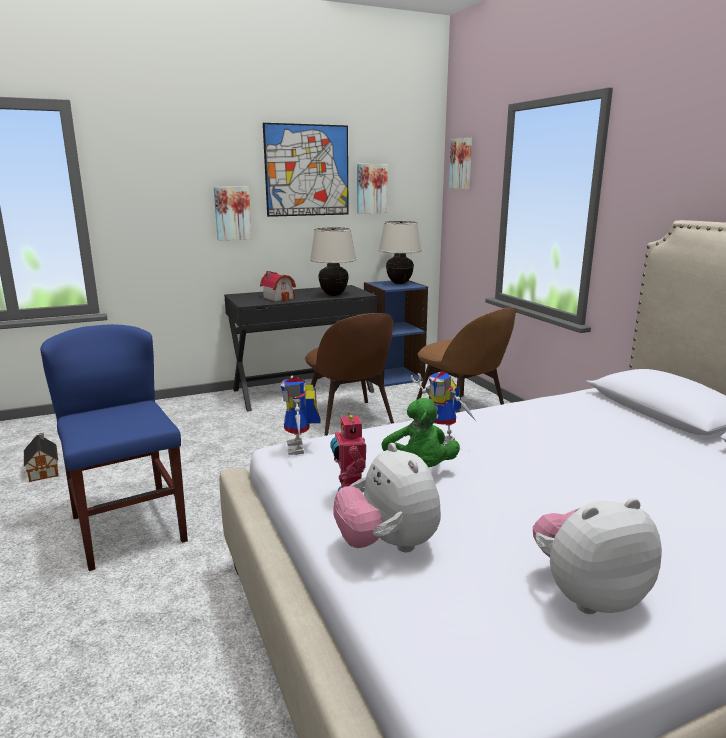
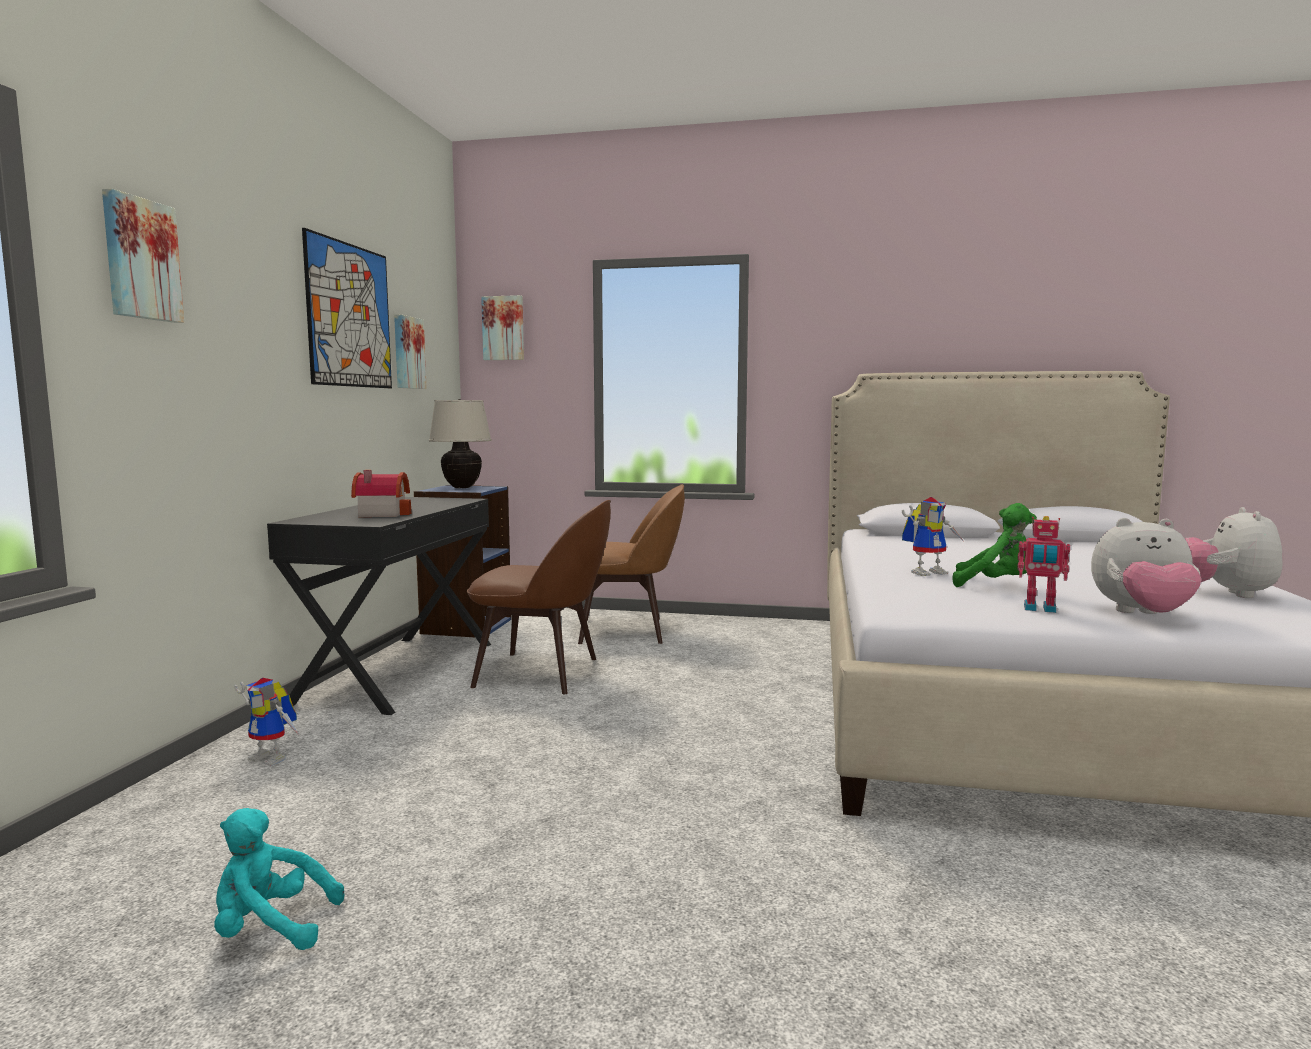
camera: 55 degrees left, 10 degrees down
toy house [24,433,59,482] -> turquoise plush toy [214,808,344,950]
blue chair [40,324,188,571] -> none
picture [214,187,252,241] -> picture moved to [102,188,184,323]
toy robot [280,375,321,455] -> toy robot moved to [234,678,299,766]
beige table lamp [310,227,356,296] -> none

